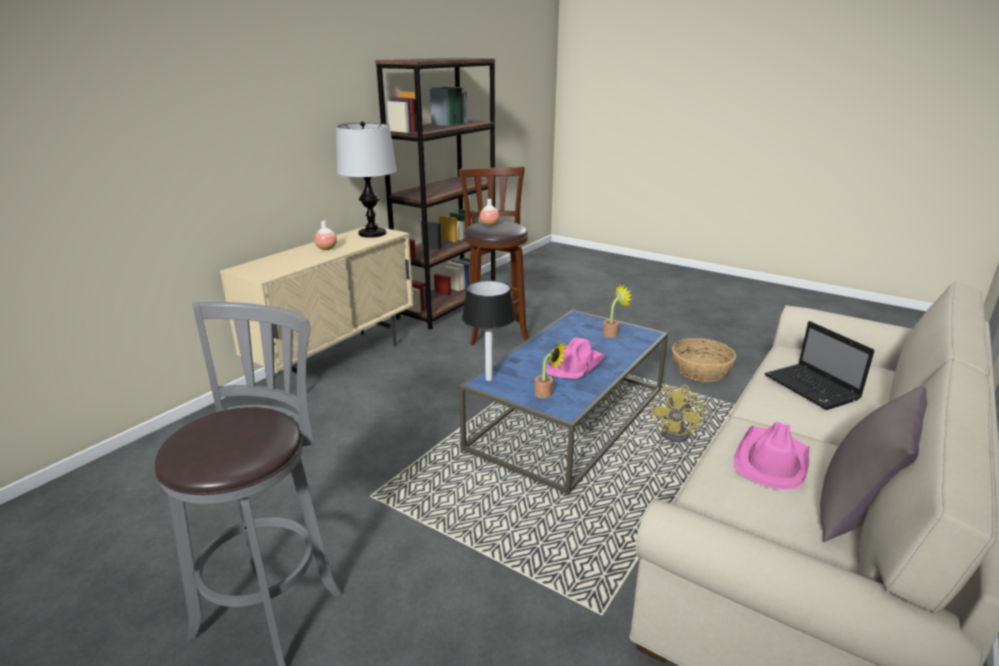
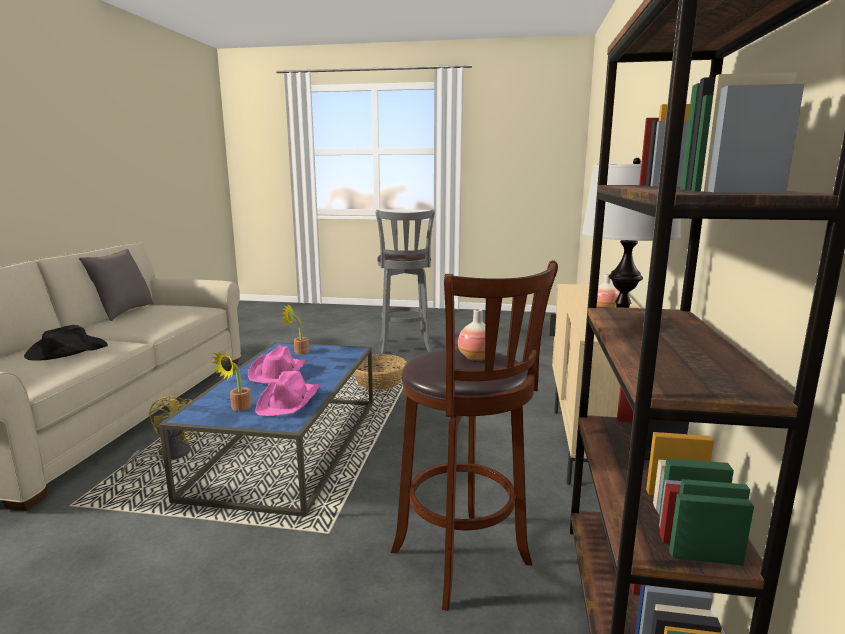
camera: 155 degrees right, 10 degrees down
table lamp [462,280,515,381] -> none
basket [672,338,736,382] -> basket moved to [353,354,407,390]
pink hat [734,422,810,490] -> pink hat moved to [255,371,321,416]
laptop [765,321,875,410] -> black hat [24,325,108,360]

